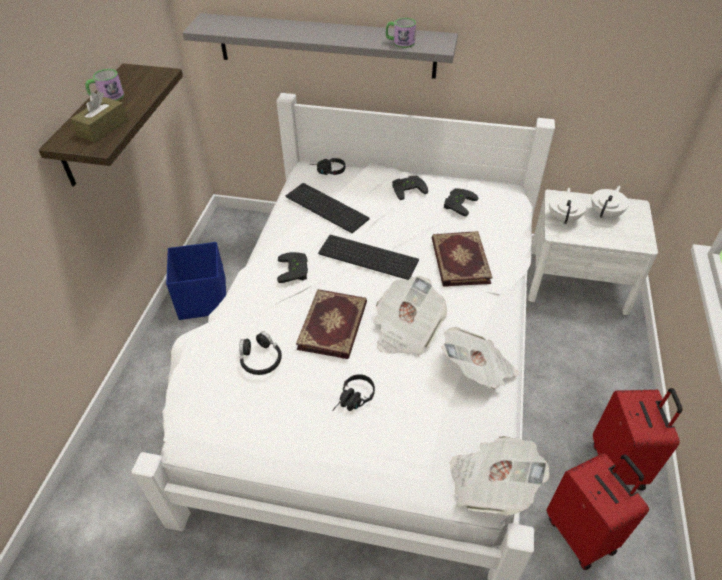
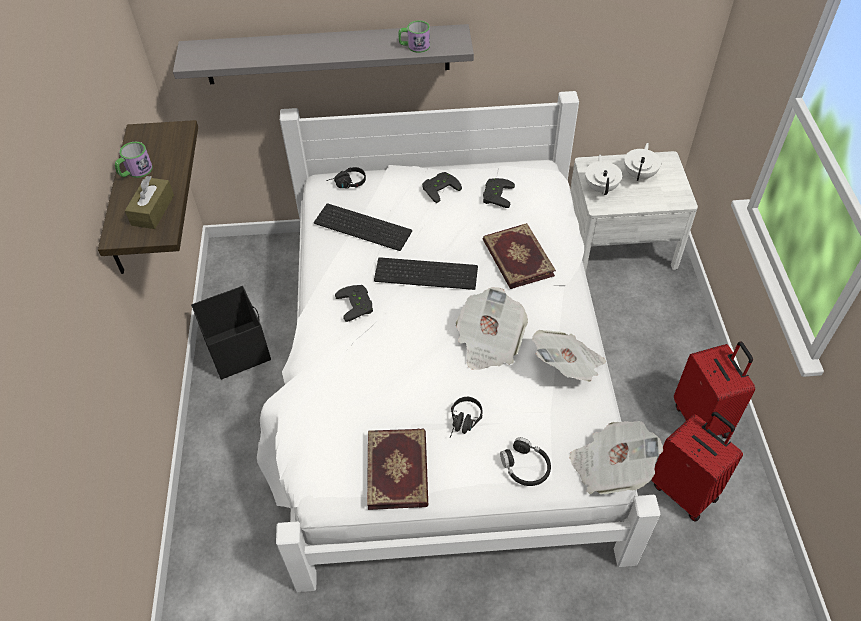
camera: 15 degrees left, 5 degrees up
blue storage box [166,242,226,320] -> black storage box [191,286,271,379]
black headphones [239,331,282,375] -> black headphones moved to [500,437,551,486]
book [296,289,367,359] -> book moved to [367,429,428,510]

